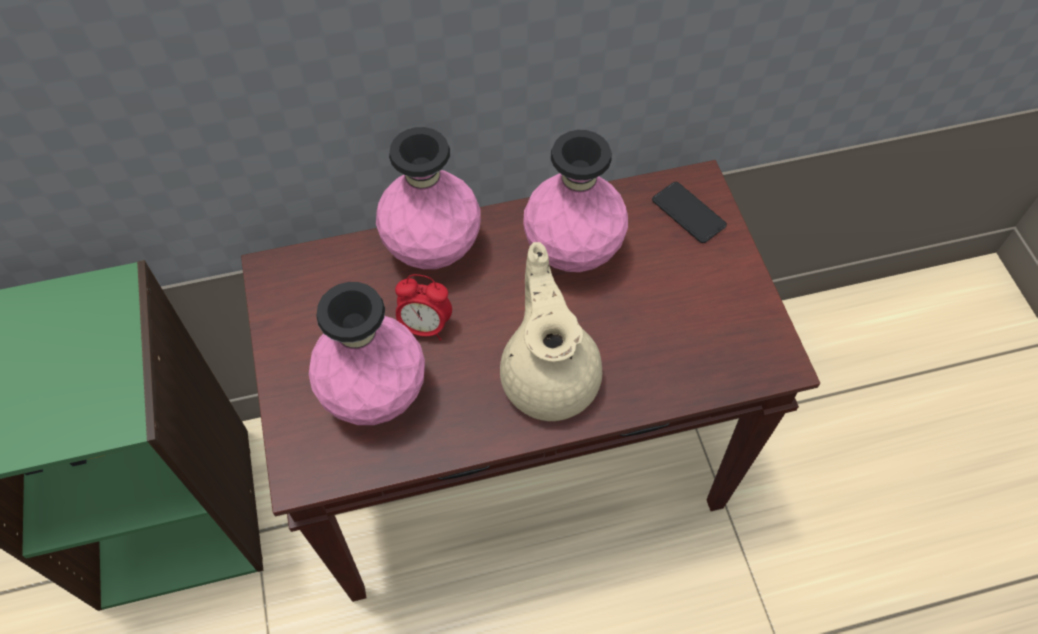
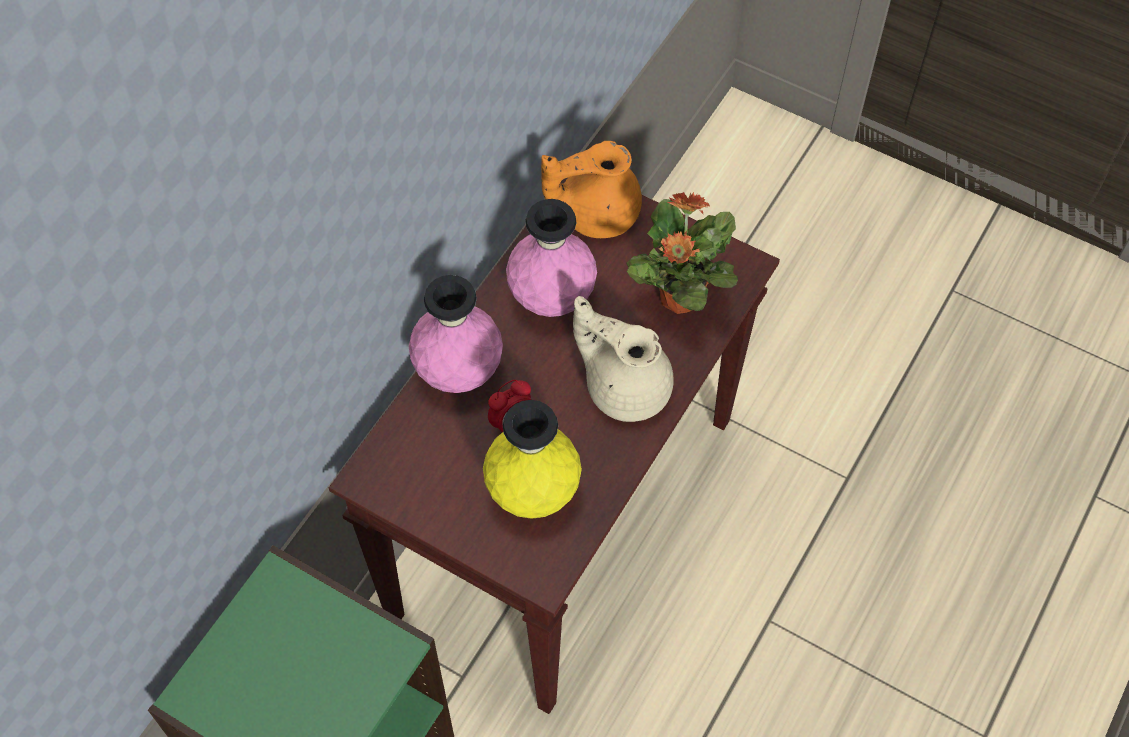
camera: 45 degrees left, 0 degrees up
pink vase [308,282,425,425] -> yellow vase [483,400,582,519]
phone [652,182,727,243] -> orange teapot [541,141,642,238]
none -> potted plant [626,192,738,314]

